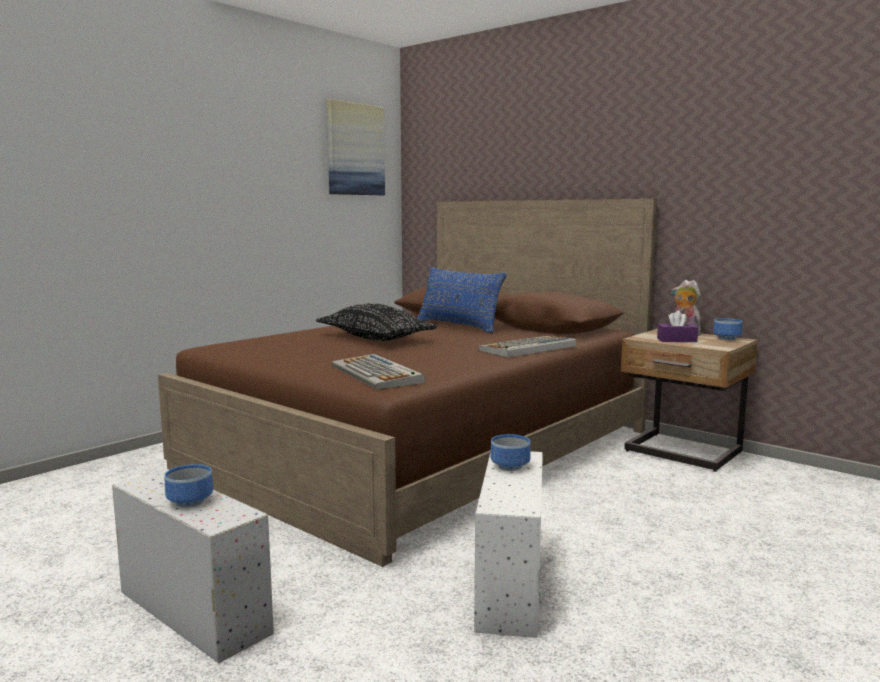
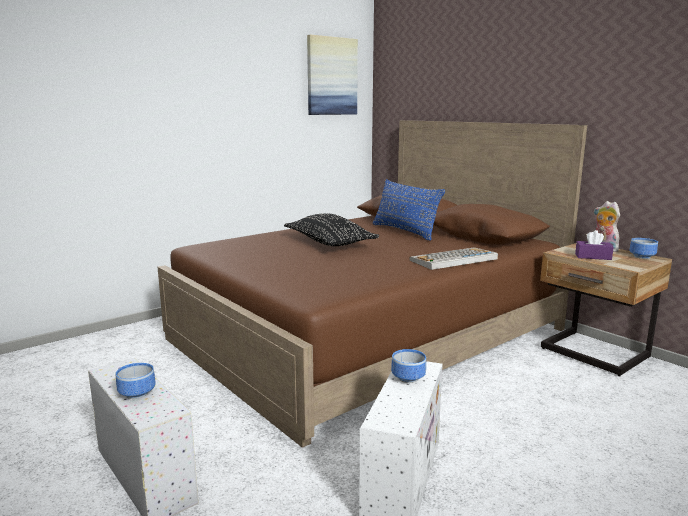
camera: 10 degrees right, 5 degrees up
keyboard [332,354,425,389] -> none

